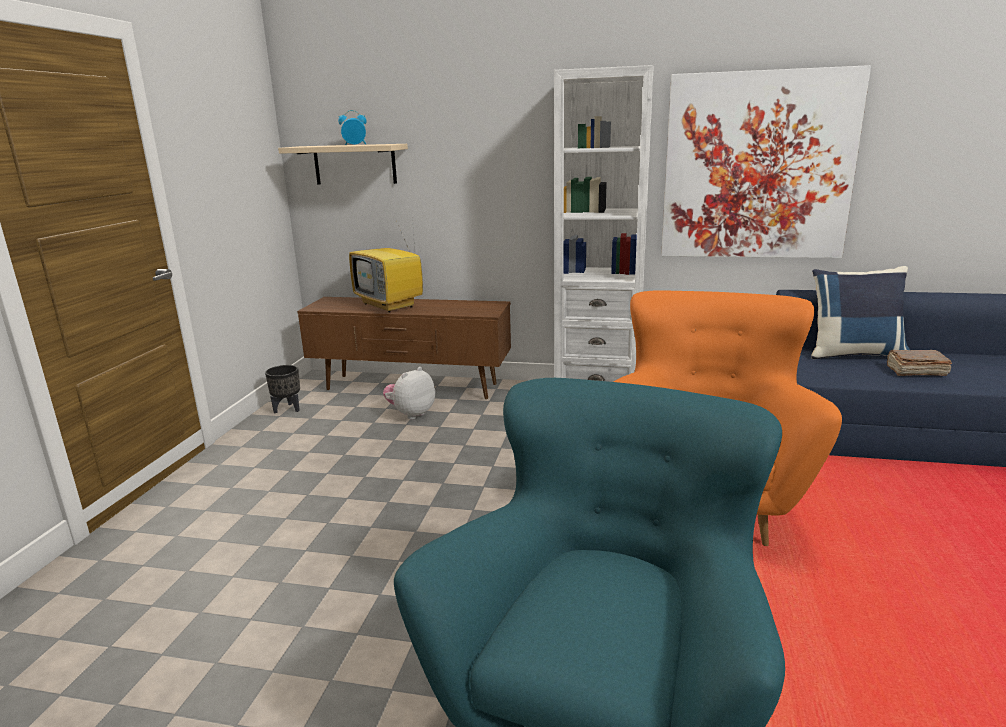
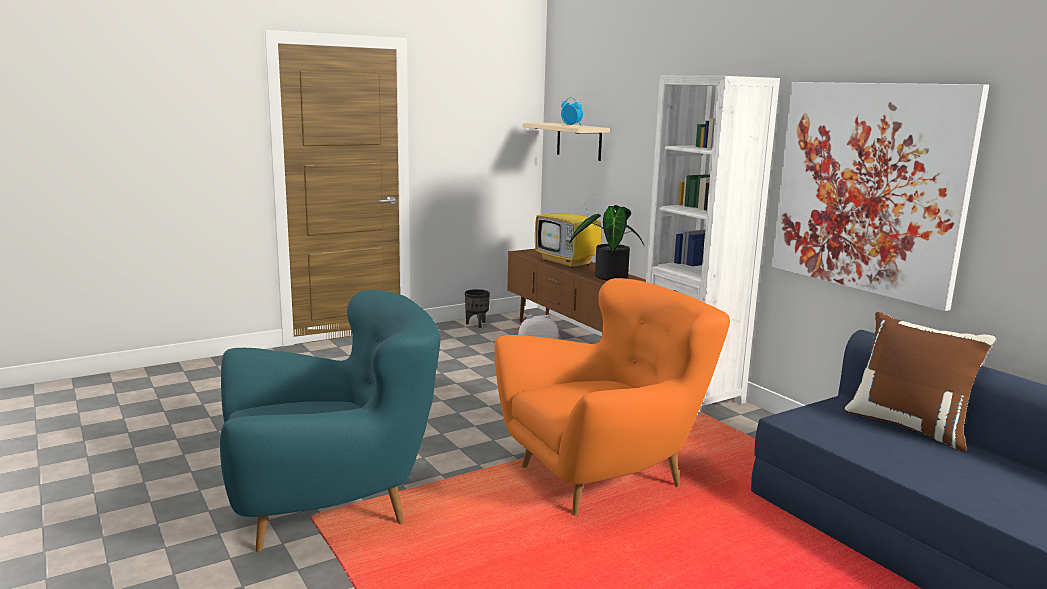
camera: 45 degrees right, 5 degrees down
television [349,217,423,313] -> television turned 45 degrees counterclockwise [535,194,602,268]
blue pillow [811,266,910,359] -> brown pillow [844,312,996,452]
brown book [887,350,952,376] -> none
none -> potted plant [569,205,645,280]

